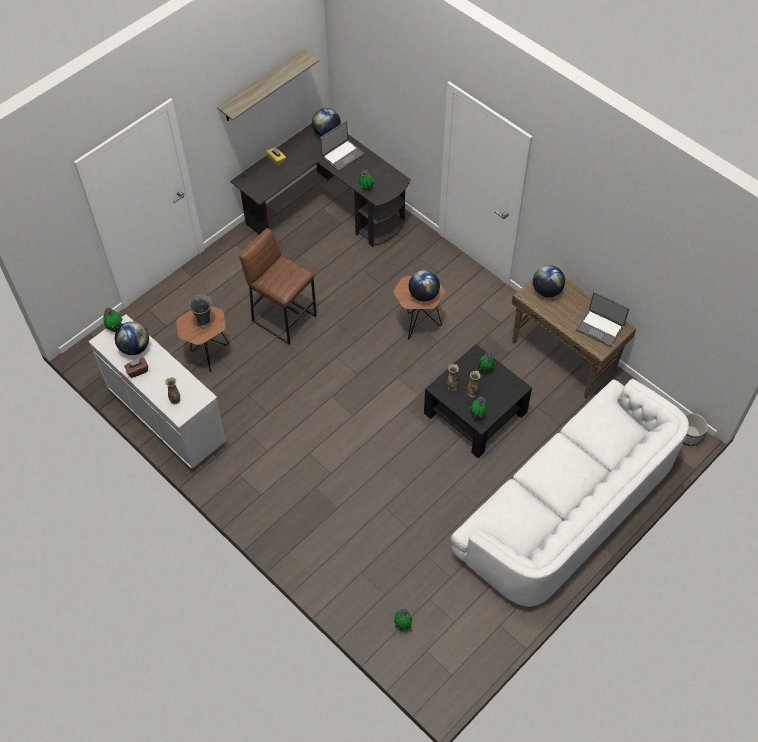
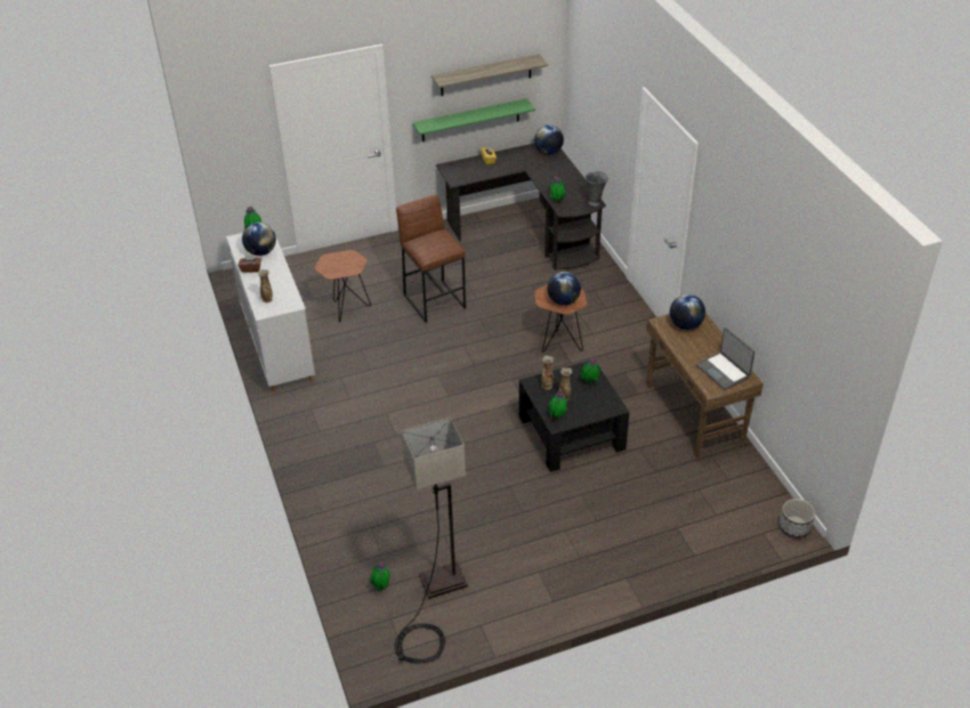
camera: 25 degrees right, 15 degrees down
grey vase [188,295,212,328] -> grey vase moved to [585,171,608,207]
laptop [320,121,365,172] -> none
white sofa [451,379,689,607] -> none
none -> floor lamp [395,417,468,664]
none -> green shelf [413,99,535,142]

